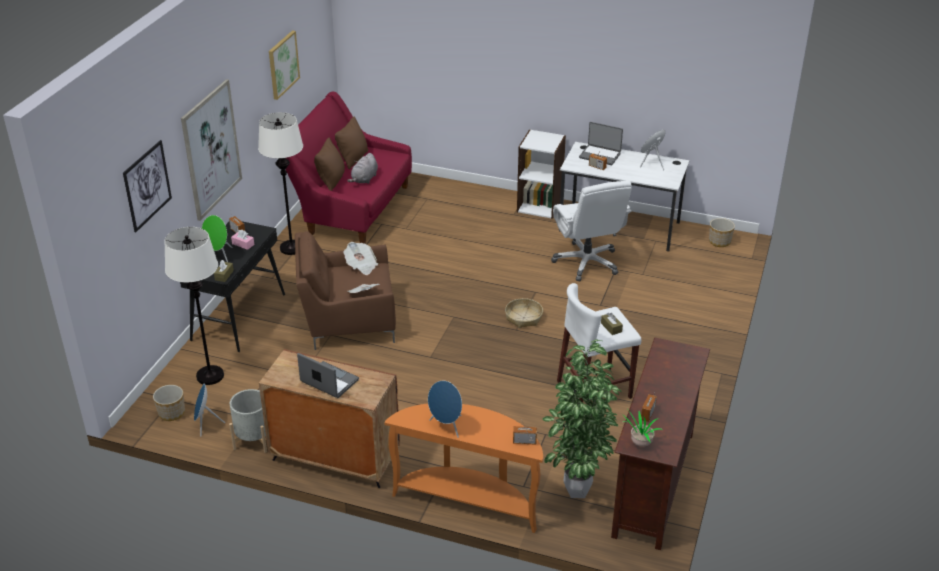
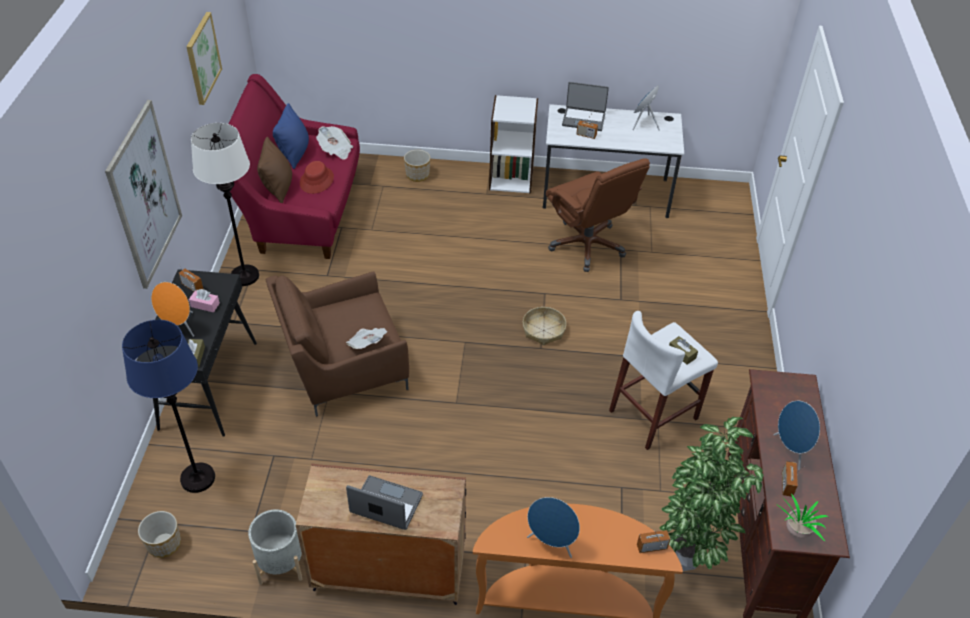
camera: 15 degrees left, 10 degrees up
picture [123,140,172,232] -> none
white floor lamp [165,227,224,385] -> blue floor lamp [122,320,215,493]
blue speaker [194,383,225,437] -> blue speaker moved to [774,401,820,470]
green speaker [202,215,233,262] -> orange speaker [151,282,194,337]
brown pillow [335,117,368,169] -> blue pillow [273,103,309,169]
newspaper [343,242,378,275] -> newspaper moved to [316,126,353,160]
grey plush toy [347,153,378,184] -> red hat [300,161,334,194]
white office chair [551,181,632,281] -> brown office chair [546,158,650,272]
planter [709,218,735,247] -> planter moved to [404,150,430,182]

